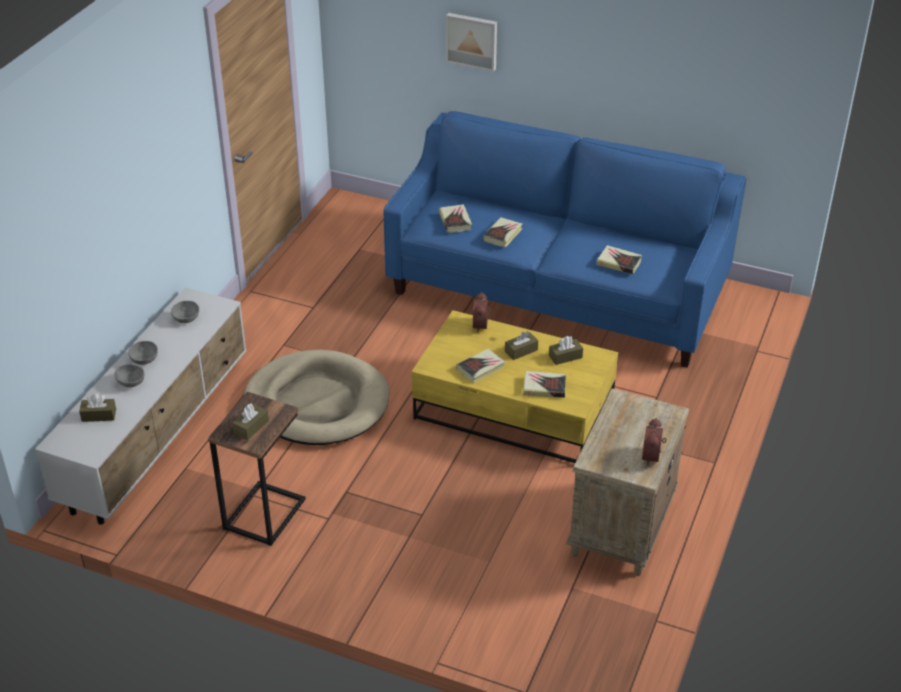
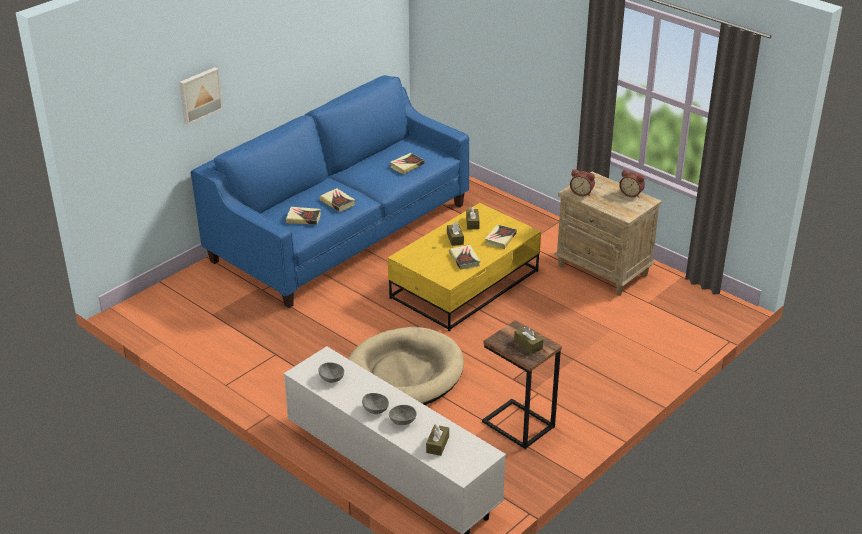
camera: 70 degrees left, 5 degrees down
alarm clock [473,292,492,333] -> alarm clock moved to [570,169,595,196]

